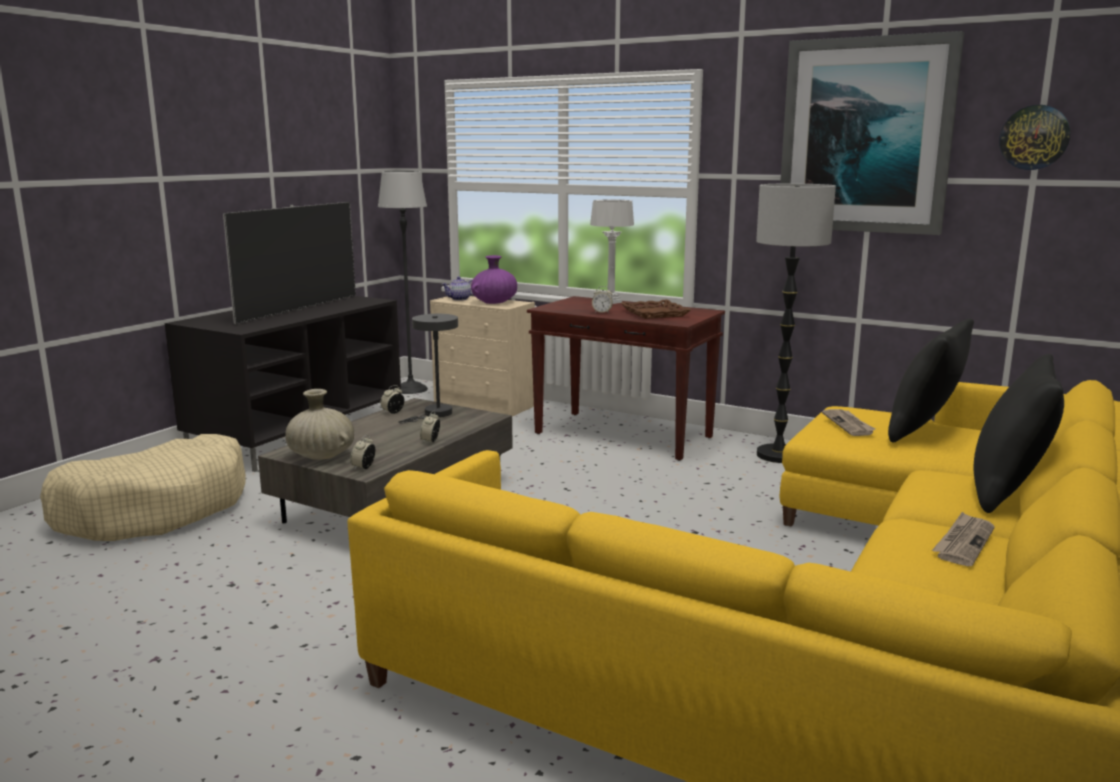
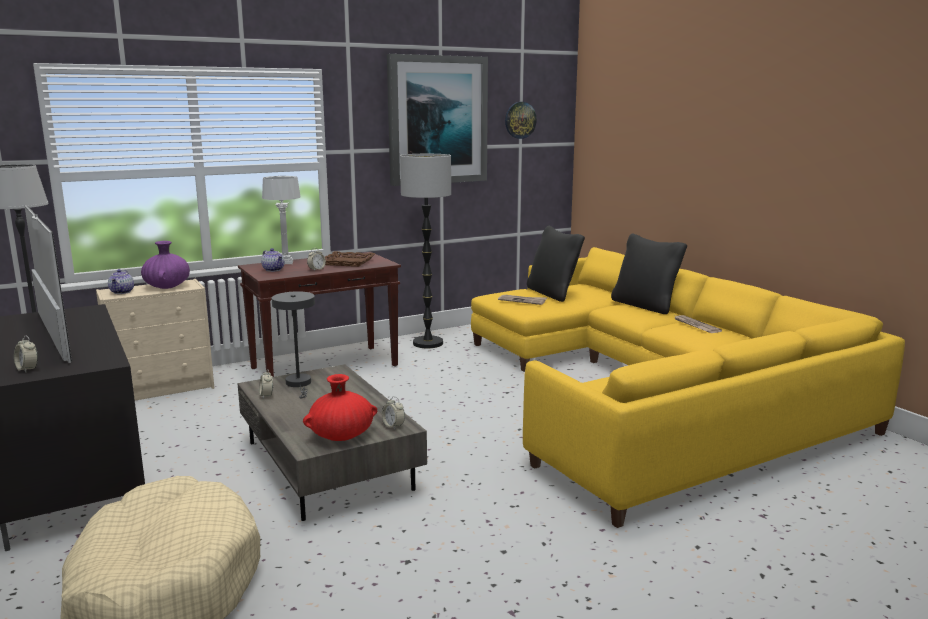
camera: 60 degrees left, 0 degrees up
beige vase [285,389,354,460] -> red vase [303,374,377,441]
alarm clock [420,411,440,443] -> alarm clock moved to [14,336,38,373]
none -> teapot [261,248,284,272]

